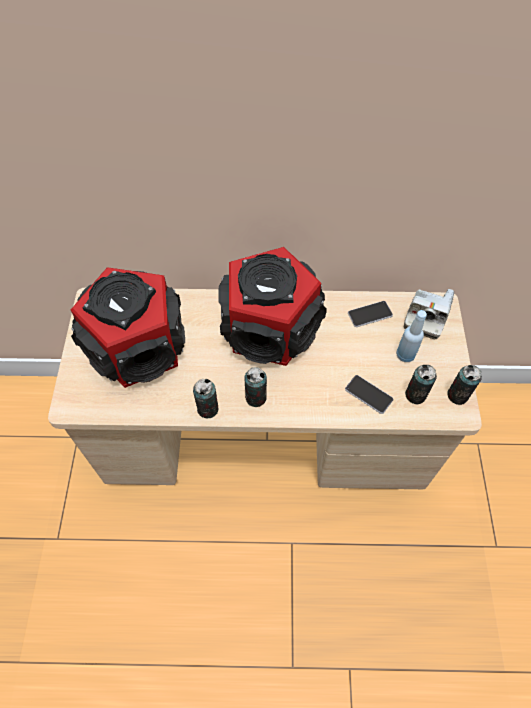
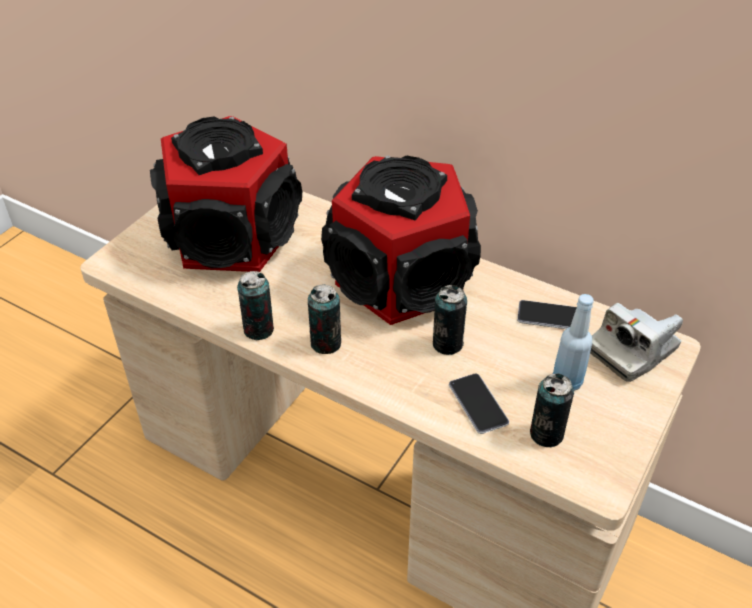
camera: 30 degrees right, 15 degrees down
can [447,365,482,405] -> can moved to [433,285,467,355]

